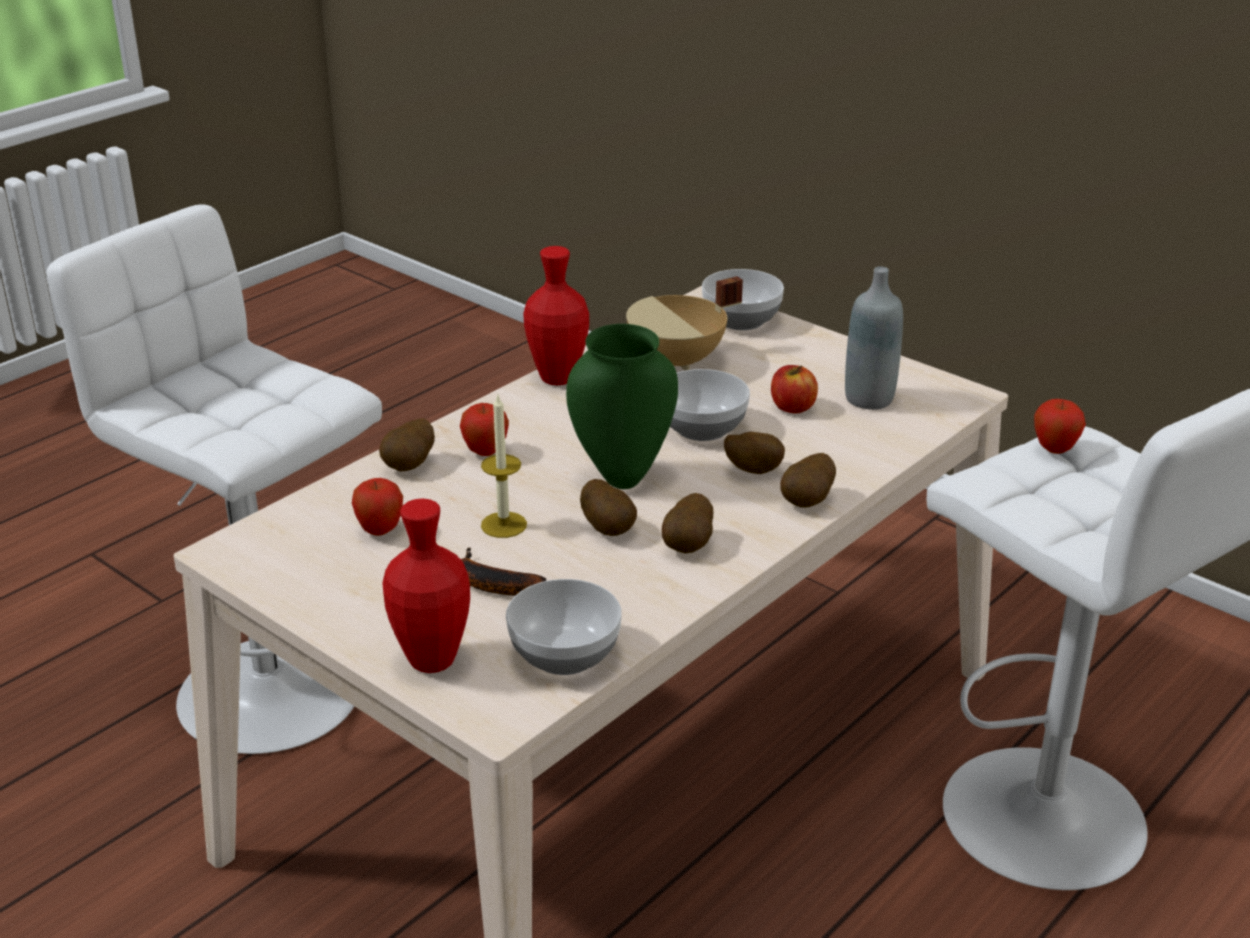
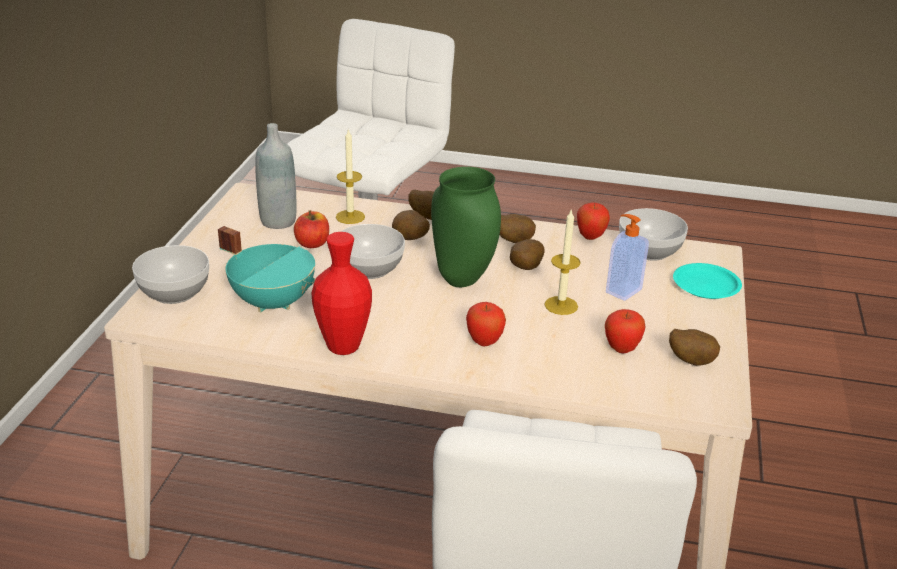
camera: 120 degrees left, 0 degrees up
potato [379,418,435,471] -> potato moved to [669,329,720,366]
red vase [382,498,470,673] -> turquoise plate [673,263,742,299]
banana [461,547,546,596] -> soap dispenser [606,214,649,301]
beige cooking pot [626,276,743,371] -> turquoise cooking pot [218,226,315,312]
apple [1034,399,1086,454] -> apple moved to [577,203,610,240]
none -> candle [336,129,365,224]

